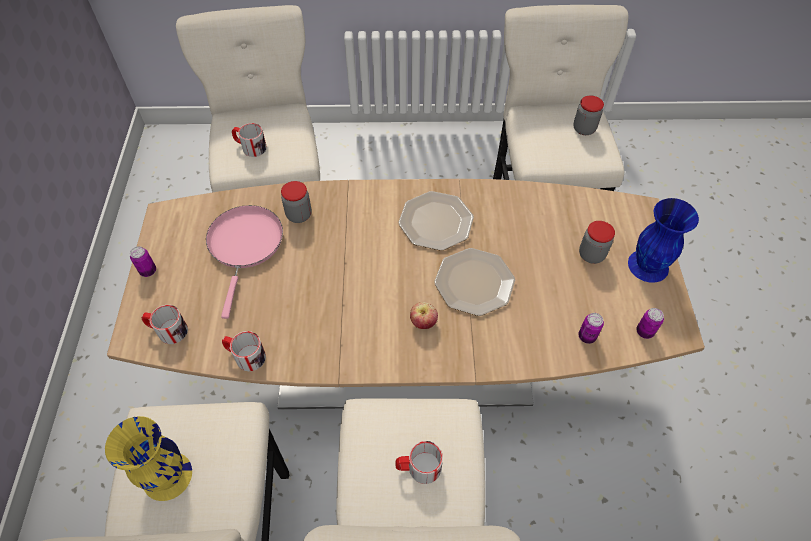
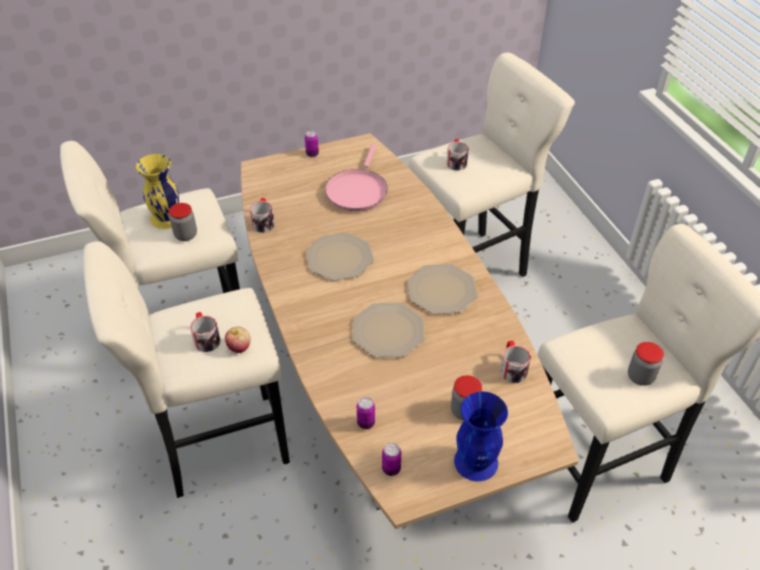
camera: 70 degrees right, 10 degrees down
mug [142,305,188,344] -> mug moved to [500,340,531,383]
pink frying pan [206,205,283,319] -> pink frying pan turned 120 degrees clockwise [325,144,388,212]
jar [281,181,312,223] -> jar moved to [169,203,197,241]
apple [410,302,438,329] -> apple moved to [225,327,251,353]
none -> plate [306,233,374,280]

